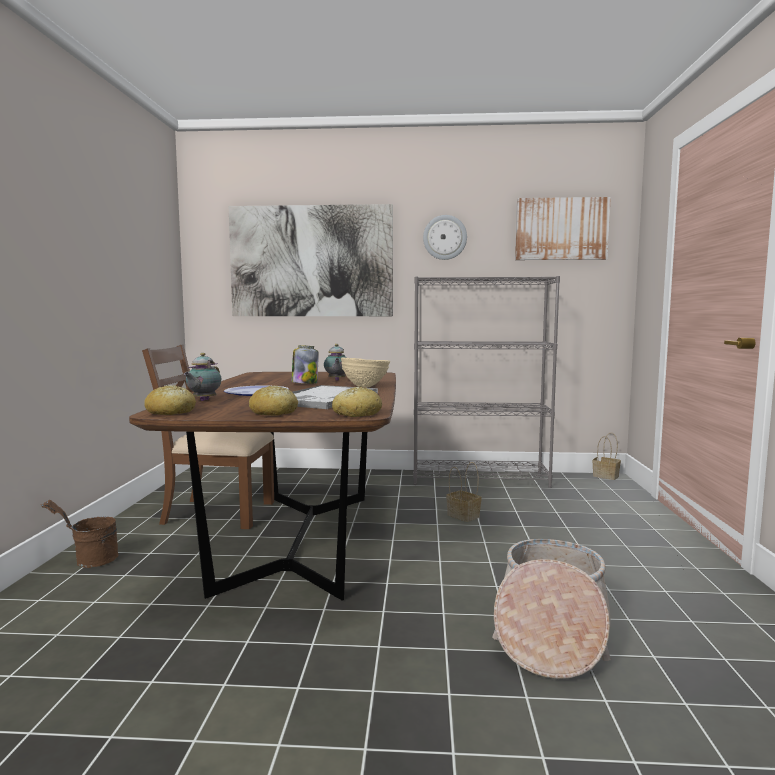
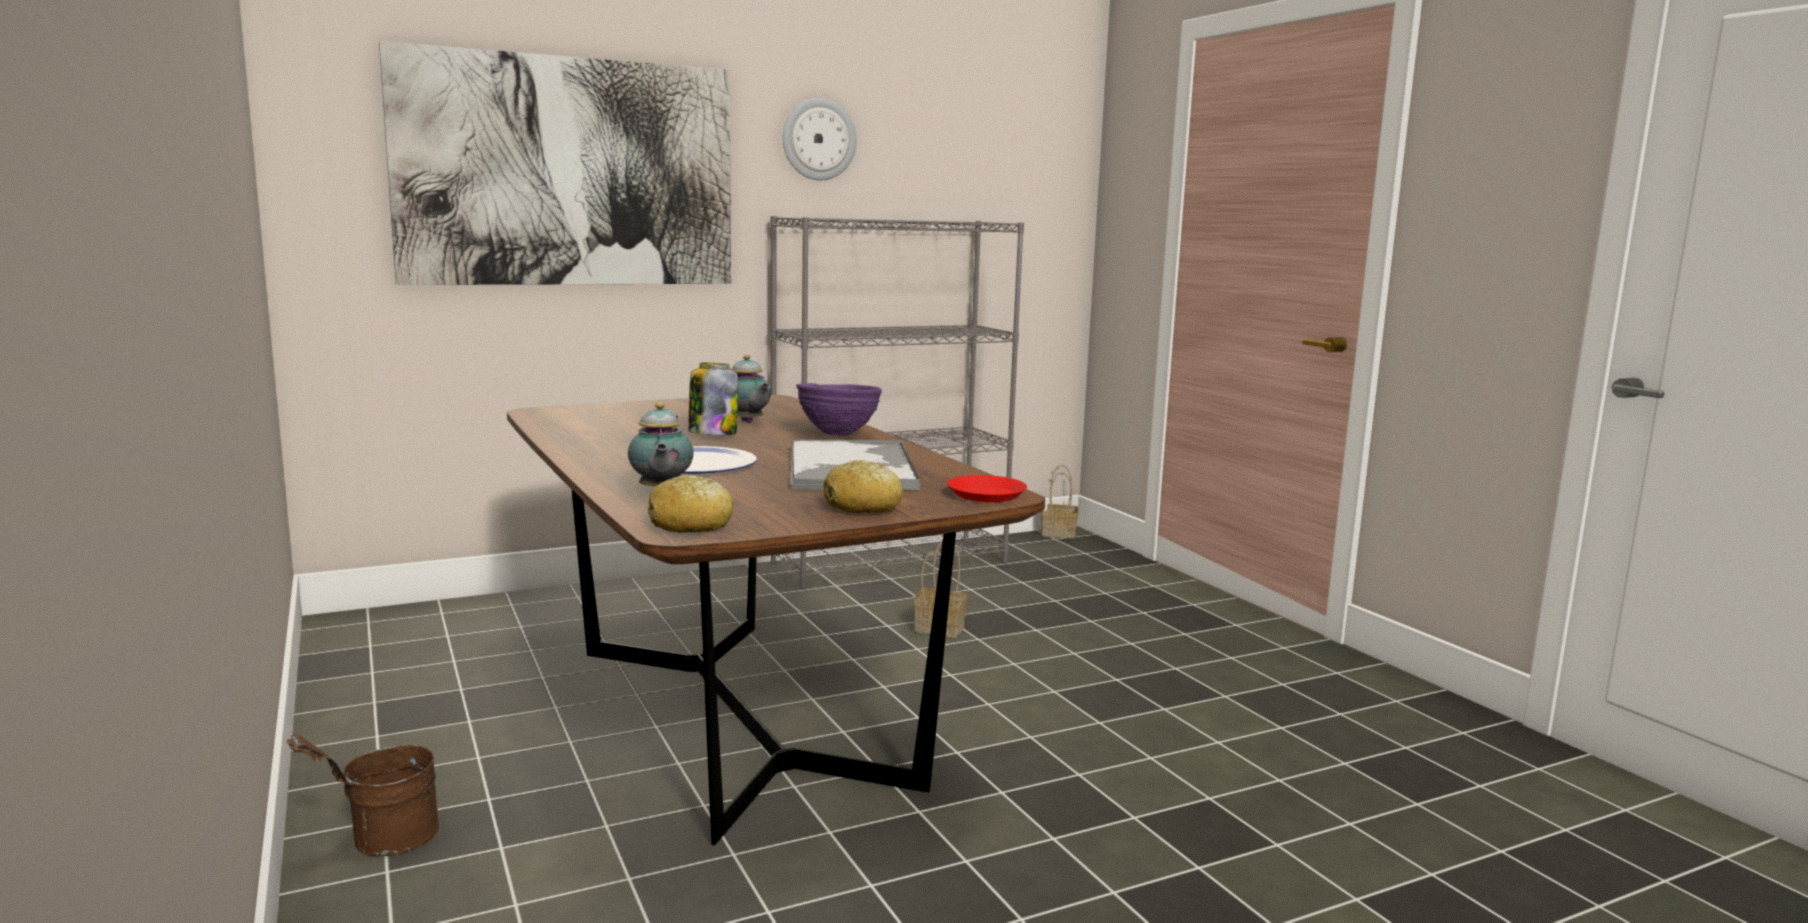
camera: 30 degrees left, 5 degrees up
brown chair [142,344,274,529] -> none
bread [332,386,382,417] -> red plate [947,475,1027,502]
beige bowl [341,358,390,388] -> purple bowl [796,383,882,436]
basket [492,539,611,679] -> none
picture [515,197,611,260] -> none

